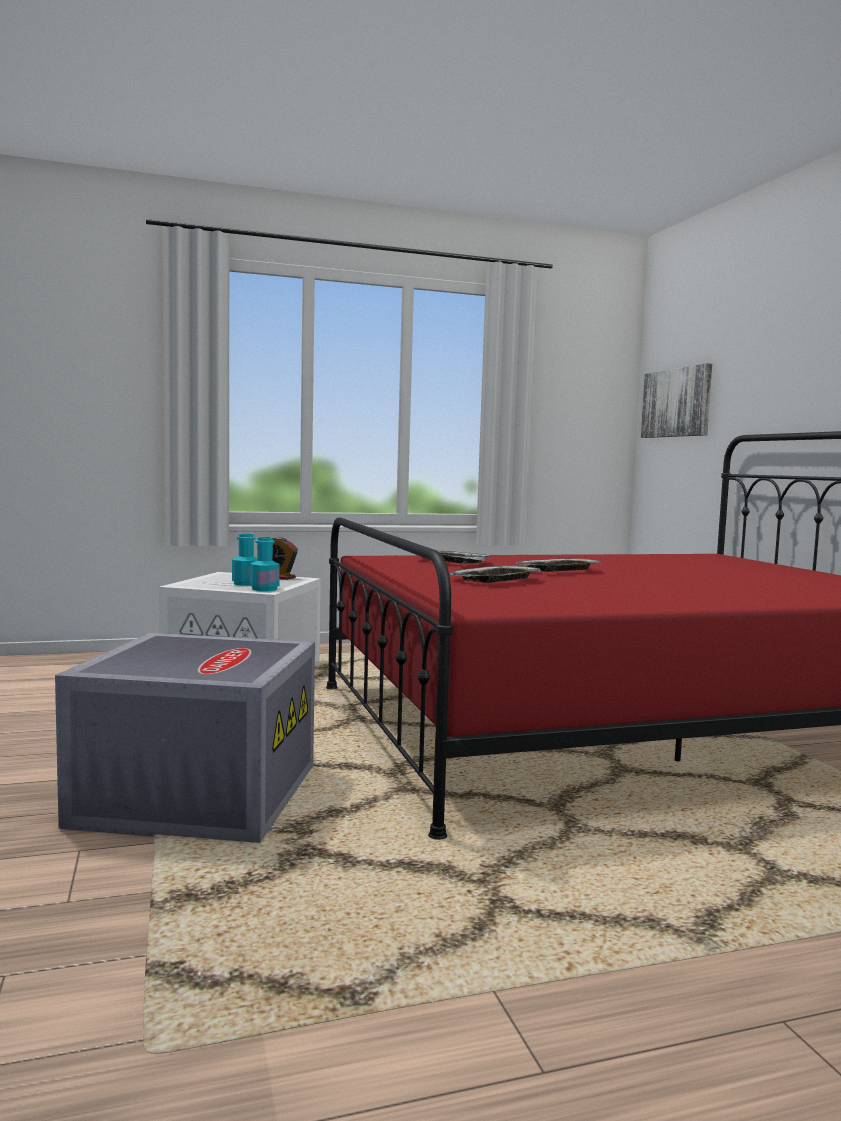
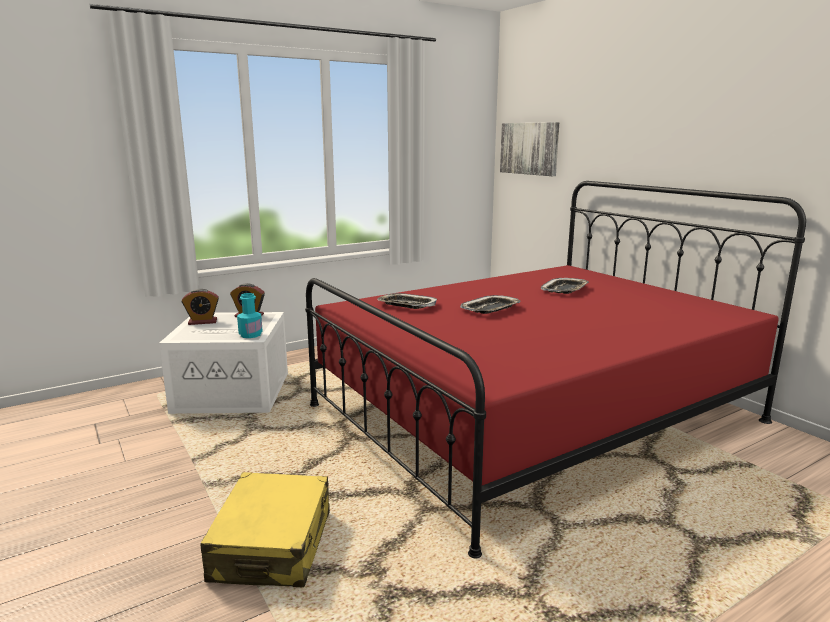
camera: 15 degrees left, 10 degrees up
grey storage box [55,633,315,843] -> yellow suitcase [200,472,330,587]
turquoise bottle [232,534,257,586] -> none
tray [450,566,541,583] -> tray moved to [541,278,589,294]
none -> alarm clock [182,289,219,325]

